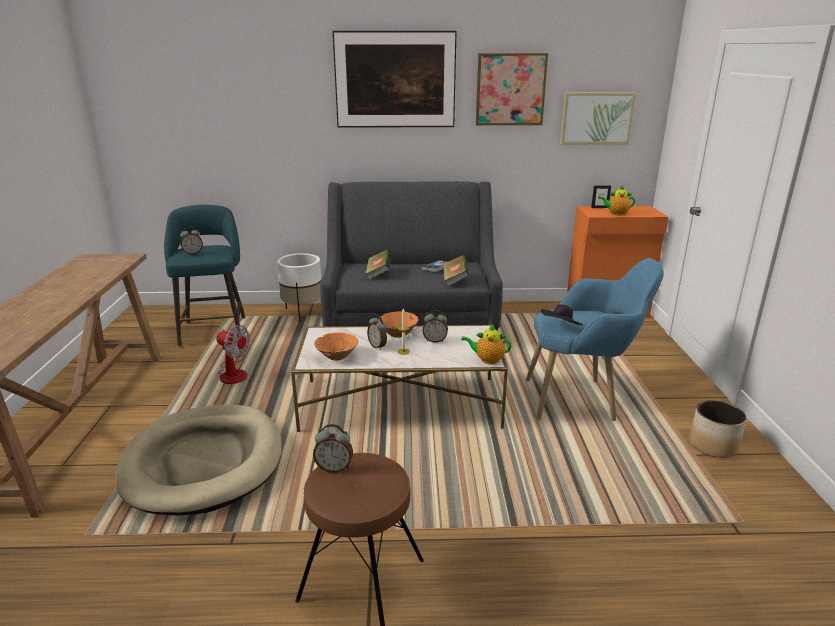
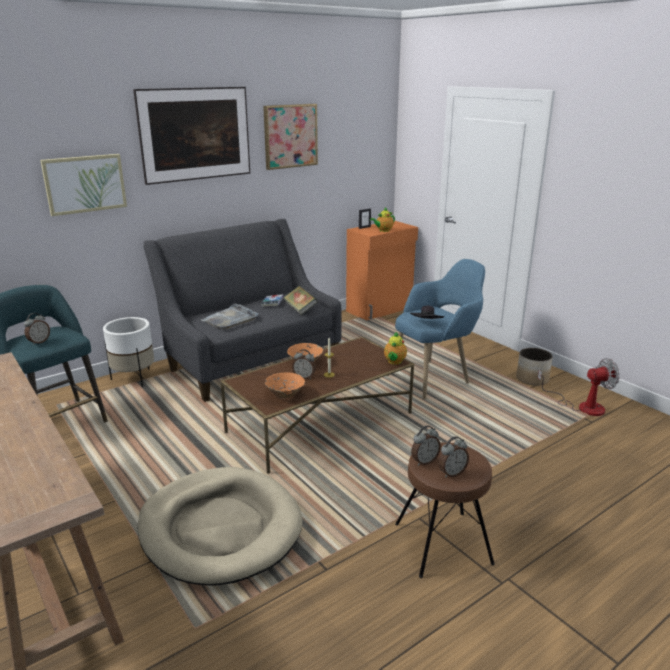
camera: 35 degrees left, 0 degrees up
fan [217,325,250,384] -> fan moved to [537,358,620,416]
white coffee table [291,325,508,432] -> brown coffee table [220,337,414,474]
book [366,249,391,280] -> grey tray [201,304,258,330]
alarm clock [423,310,448,343] -> alarm clock moved to [439,437,469,478]
teapot [461,324,511,364] -> teapot turned 45 degrees counterclockwise [384,332,407,365]
picture [560,92,636,144] -> picture moved to [40,154,127,216]

